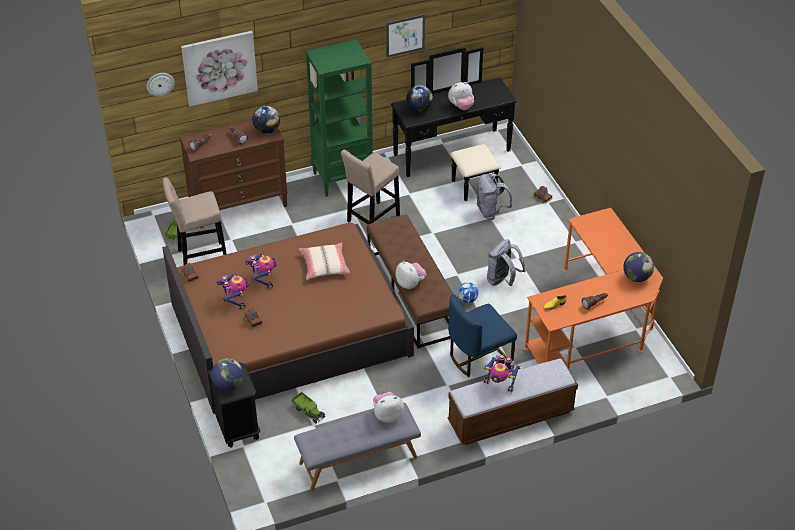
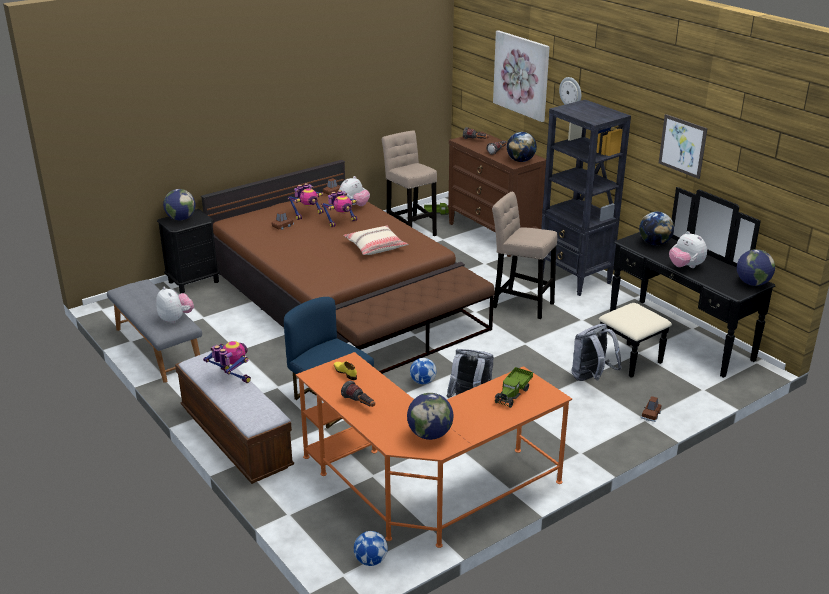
camera: 75 degrees right, 15 degrees down
wall clock [147,73,175,96] -> wall clock moved to [559,77,581,104]
toy truck [291,392,325,424] -> toy truck moved to [495,367,533,408]
green bookcase [306,39,373,197] -> black bookcase [541,100,631,296]
plush toy [396,261,426,289] -> plush toy moved to [339,176,370,206]
toy robot [484,355,521,393] -> toy robot turned 120 degrees clockwise [203,341,251,383]
none -> football [354,531,388,566]
none -> globe [737,249,775,286]

